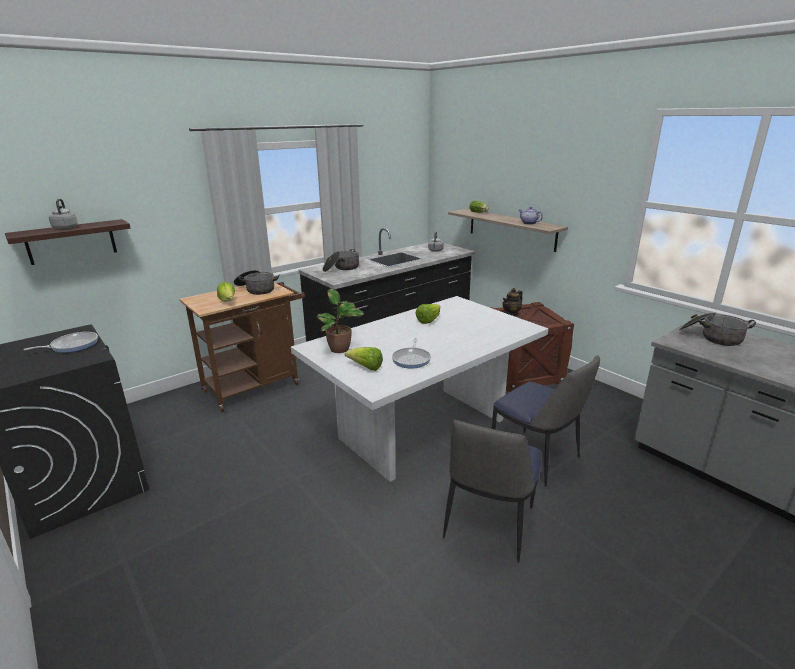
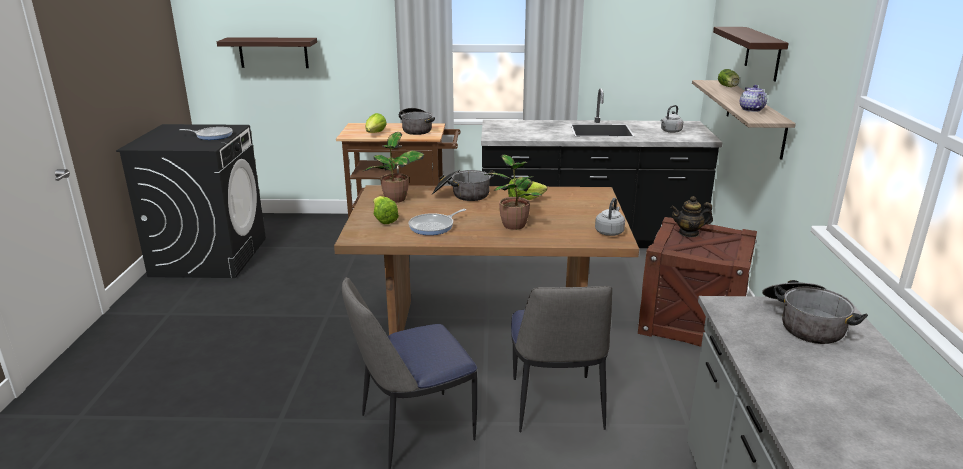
camera: 40 degrees right, 0 degrees up
grey kettle [49,199,78,229] -> grey kettle moved to [595,198,625,236]
white dining table [291,296,548,482] -> brown dining table [334,185,639,335]
cooking pot [323,249,359,272] -> cooking pot moved to [432,170,495,201]
none -> potted plant [484,155,541,230]
none -> shelf [713,27,789,82]

